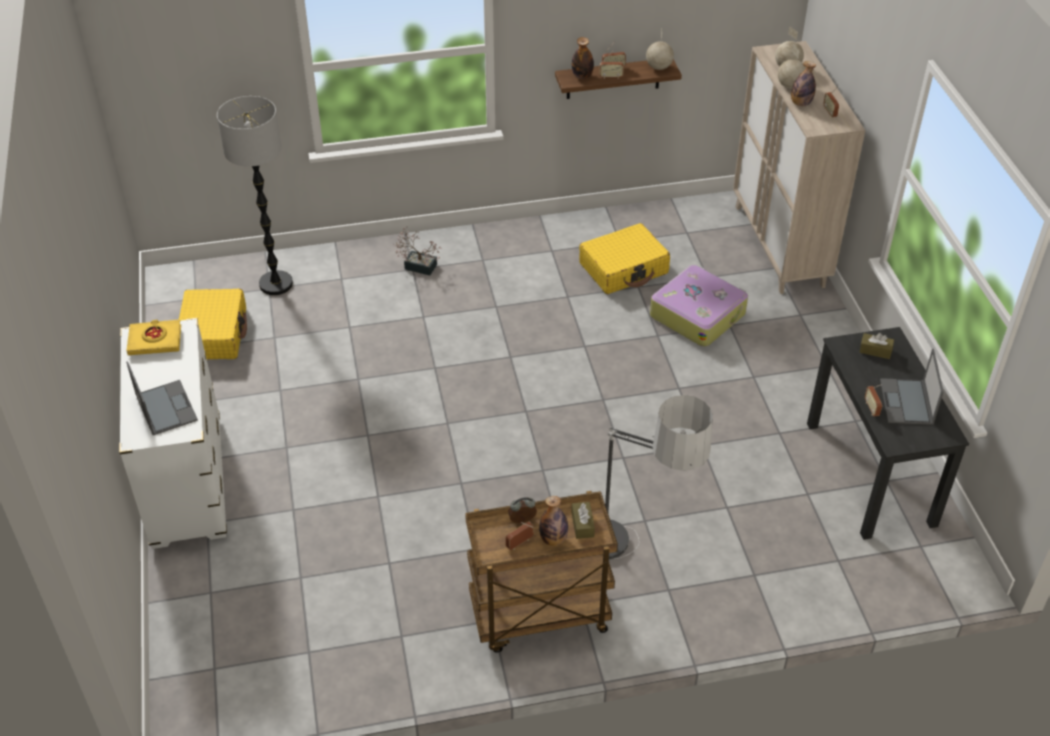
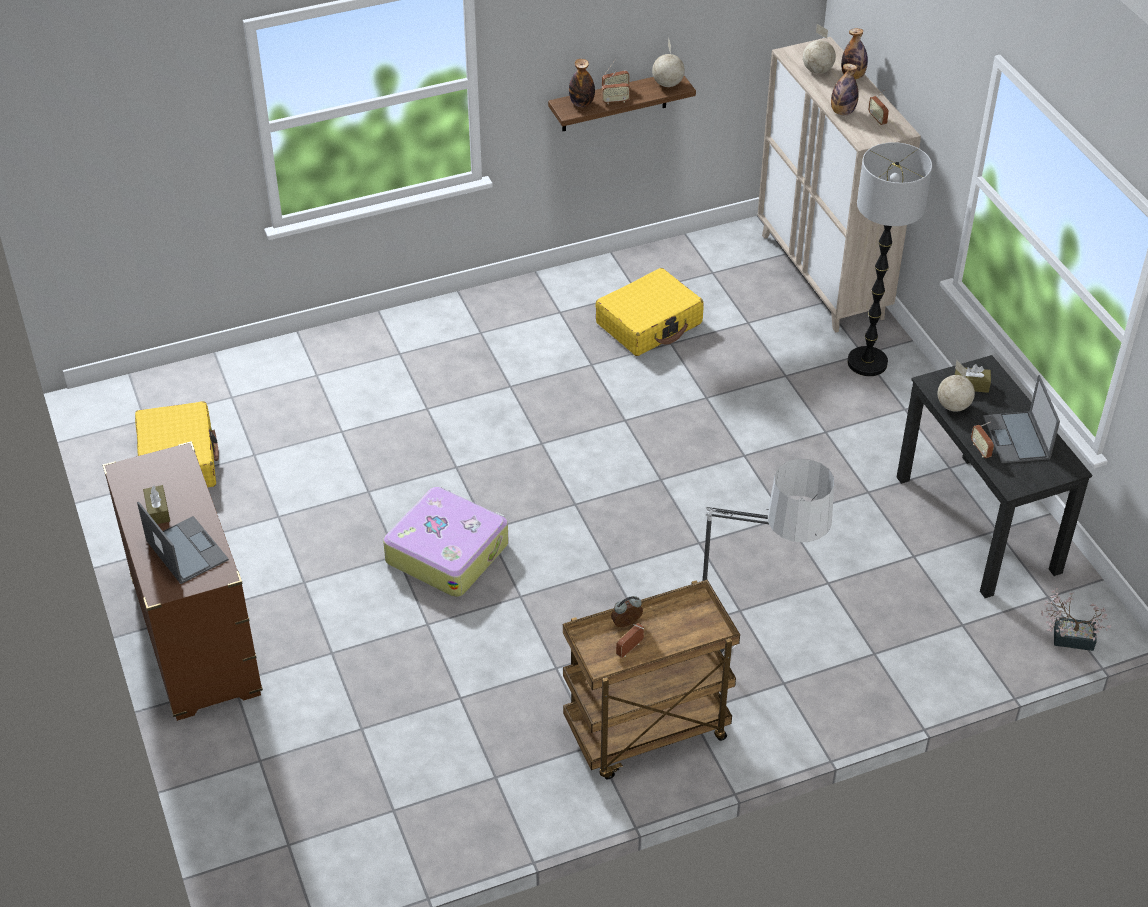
camera: 10 degrees left, 0 degrees up
white dresser [119,318,227,549] -> brown dresser [102,441,263,721]
yellow book [126,319,181,355] -> none
floor lamp [217,96,293,295] -> floor lamp moved to [847,142,932,376]
potted plant [393,227,442,276] -> potted plant moved to [1041,588,1111,651]
bottle [539,496,568,546] -> bottle moved to [841,28,868,80]
brown tissue box [571,502,595,539] -> brown tissue box moved to [143,485,170,524]
suitcase [650,265,748,347] -> suitcase moved to [383,487,509,597]
globe [778,45,806,89] -> globe moved to [938,360,975,411]

